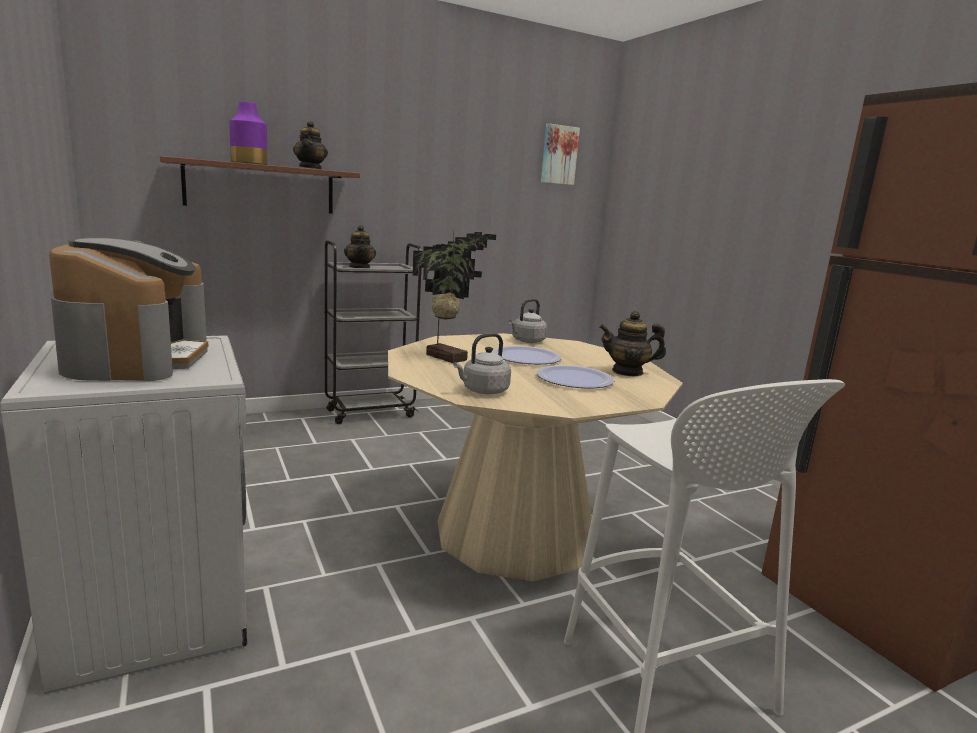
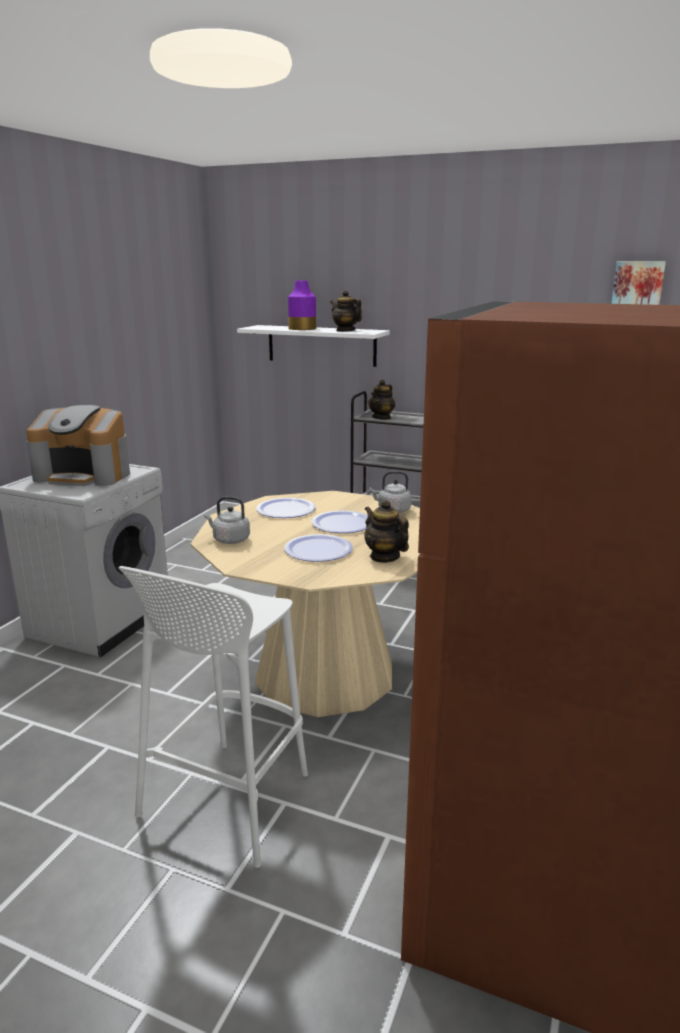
camera: 50 degrees right, 5 degrees up
coffee machine [49,238,208,381] -> coffee machine turned 60 degrees clockwise [26,405,130,486]
brown shelf [160,156,360,214] -> white shelf [237,325,390,367]
teapot [293,121,328,170] -> teapot turned 90 degrees clockwise [330,290,362,332]
potted plant [412,232,496,363] -> plate [256,498,316,518]

